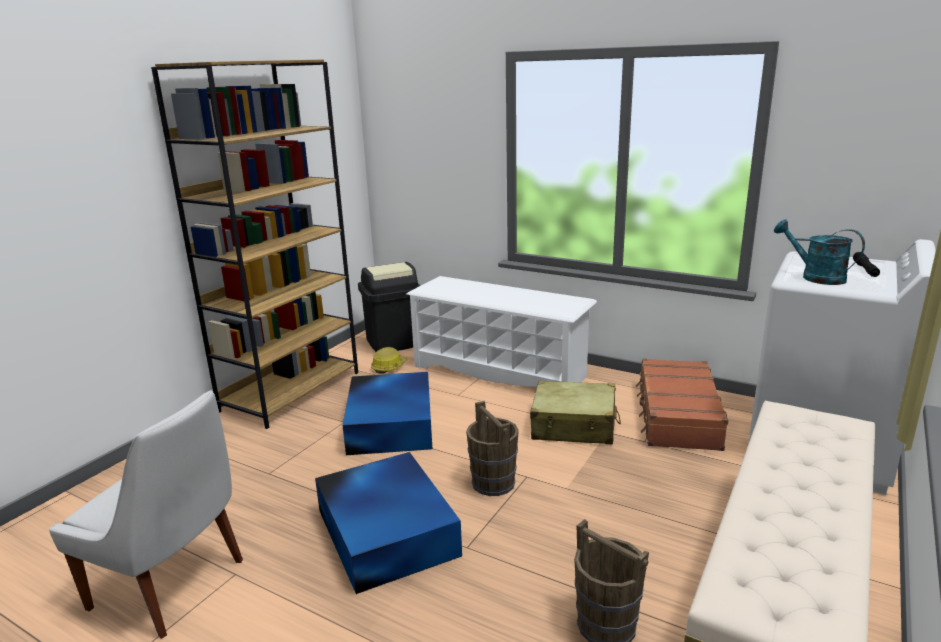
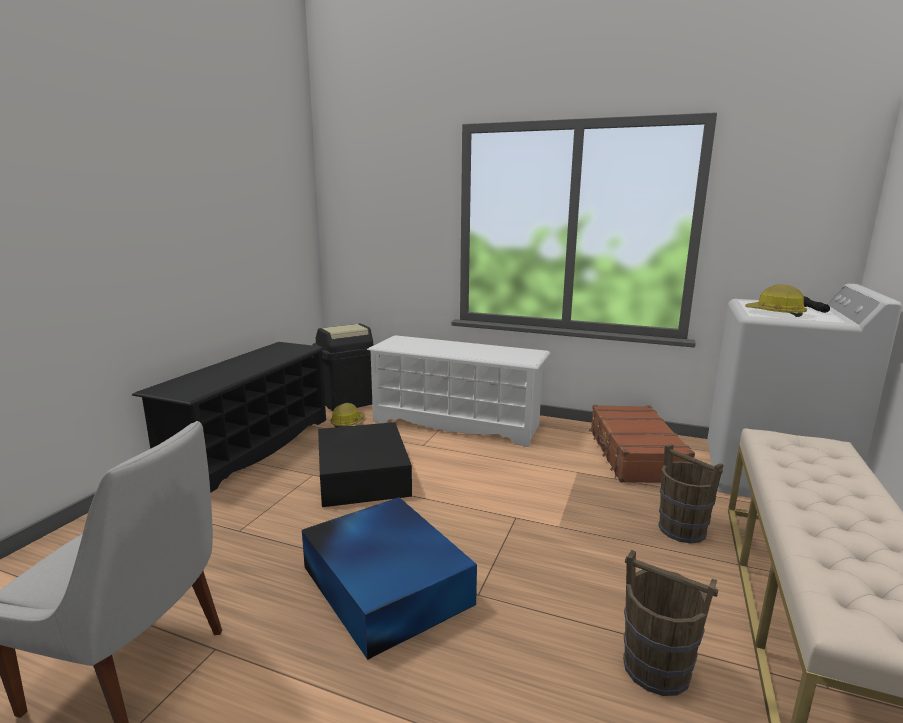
camera: 10 degrees left, 5 degrees down
brown bookcase [151,59,358,429] -> black shoe rack [132,342,326,493]
blue storage box [343,372,432,455] -> black storage box [318,422,412,507]
brown bucket [466,401,519,496] -> brown bucket moved to [659,444,724,543]
beige suitcase [530,381,621,444] -> none
turquoise watering can [774,219,865,285] -> hard hat [745,284,807,317]

